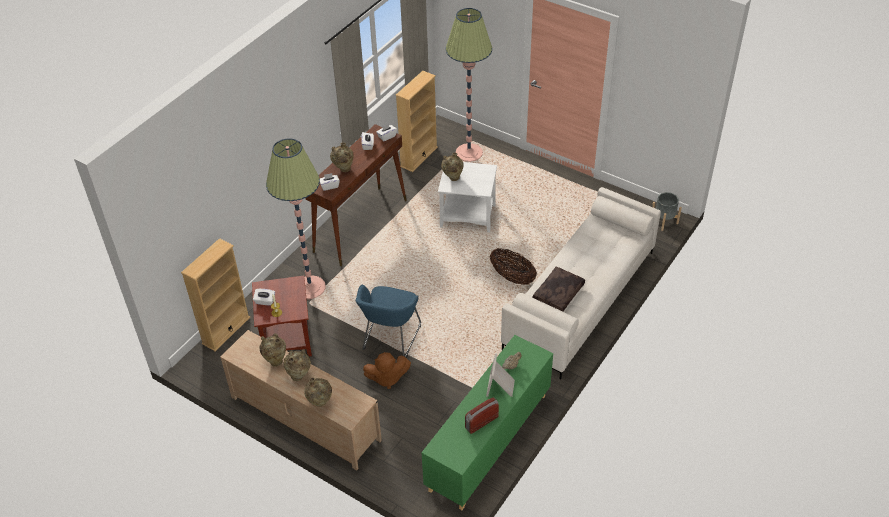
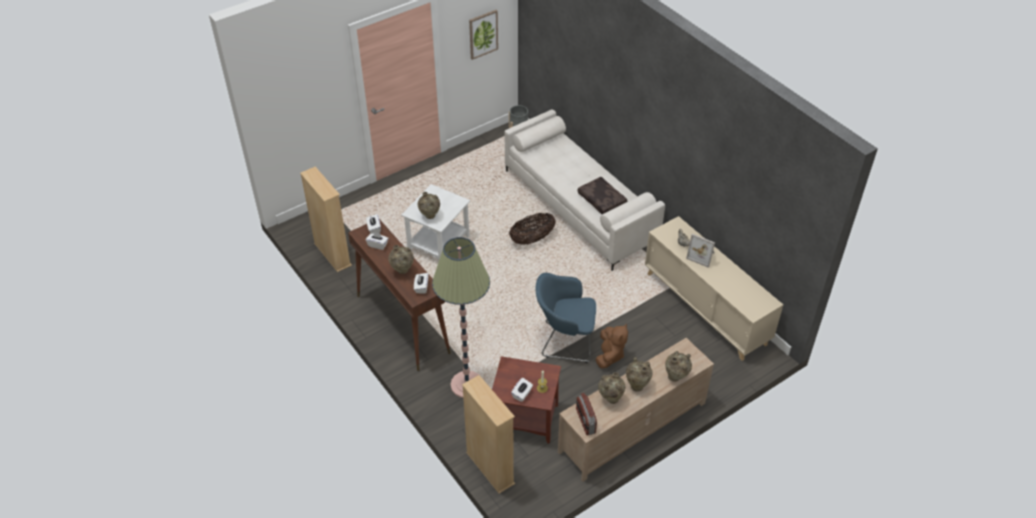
camera: 70 degrees left, 0 degrees up
blue armchair [356,285,421,358] -> blue armchair turned 150 degrees clockwise [536,273,596,363]
green cabinet [421,335,553,510] -> beige cabinet [645,216,783,361]
floor lamp [446,8,492,162] -> none
radio [465,397,499,434] -> radio moved to [576,393,597,435]
none -> picture [469,10,498,60]

